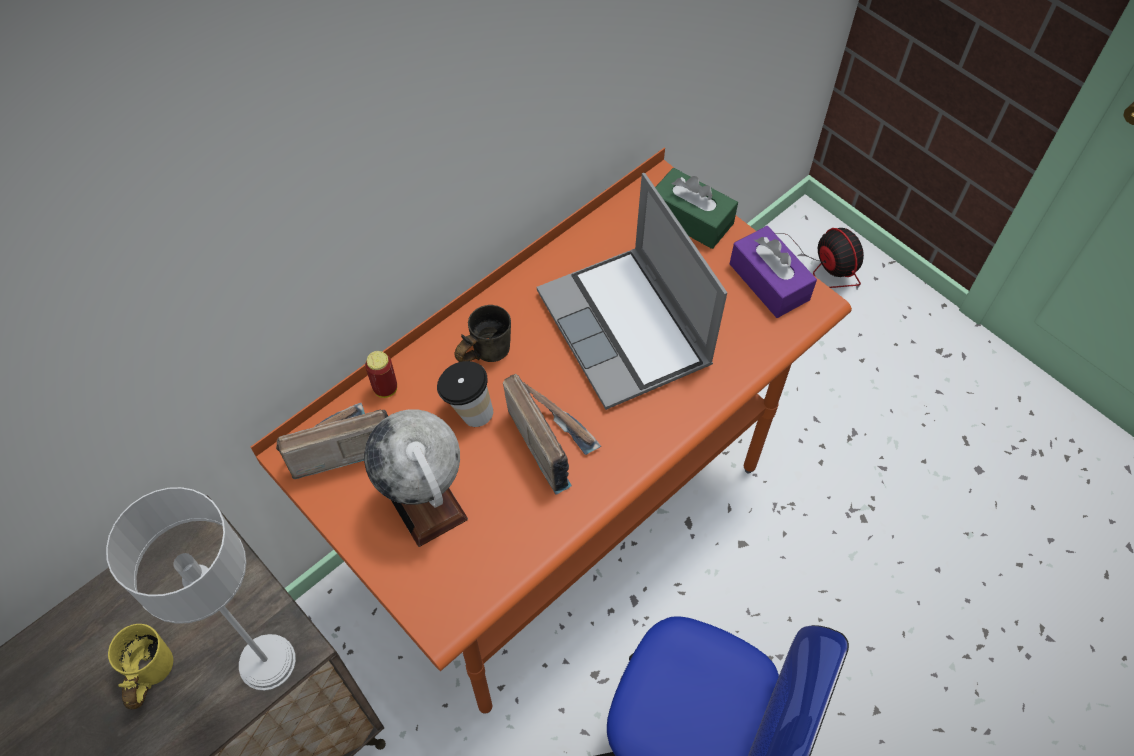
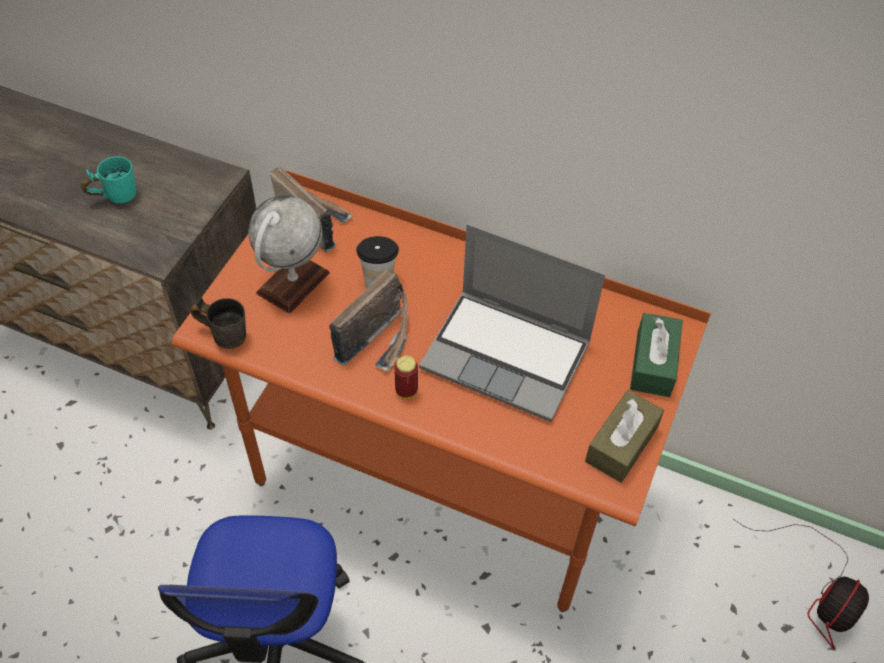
camera: 65 degrees right, 5 degrees down
grey table lamp [106,487,296,691] -> none
yellow mug [108,624,173,709] -> turquoise mug [81,157,137,203]
can [365,351,397,398] -> can moved to [394,355,418,399]
grey mug [454,305,511,362] -> grey mug moved to [190,298,246,349]
laptop [537,173,727,410] -> laptop turned 105 degrees counterclockwise [419,223,605,422]
purple tissue box [730,226,817,318] -> brown tissue box [585,390,664,483]

